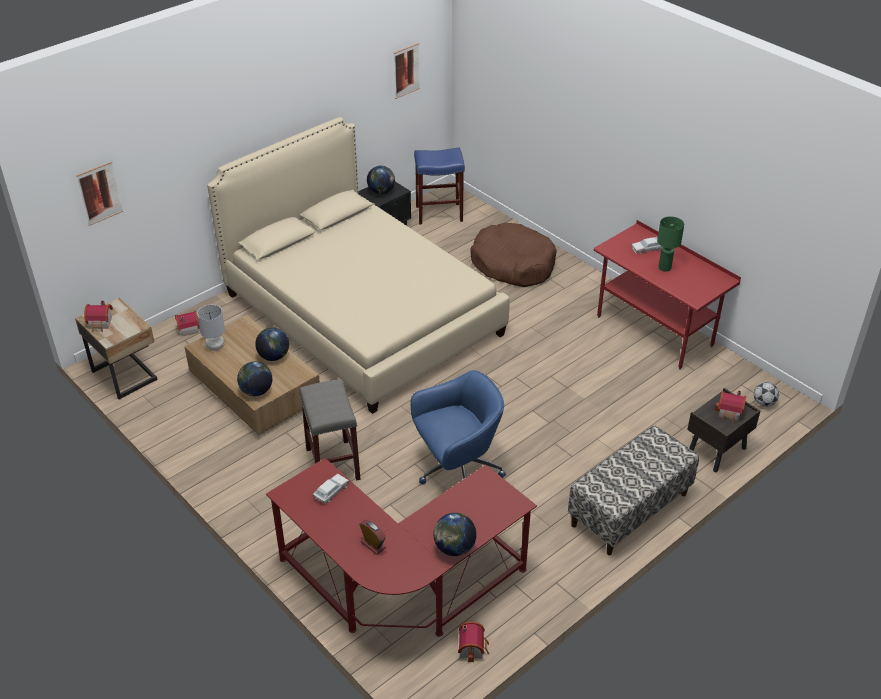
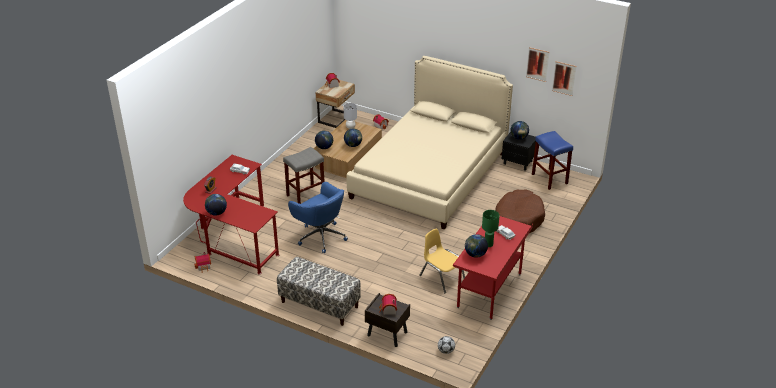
camera: 70 degrees right, 5 degrees down
picture [76,162,123,226] -> picture moved to [526,47,550,82]
none -> yellow chair [419,229,465,293]
none -> globe [465,234,488,258]

